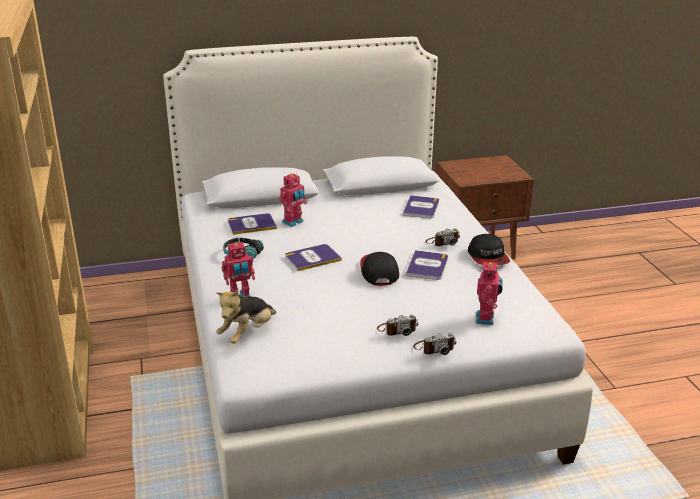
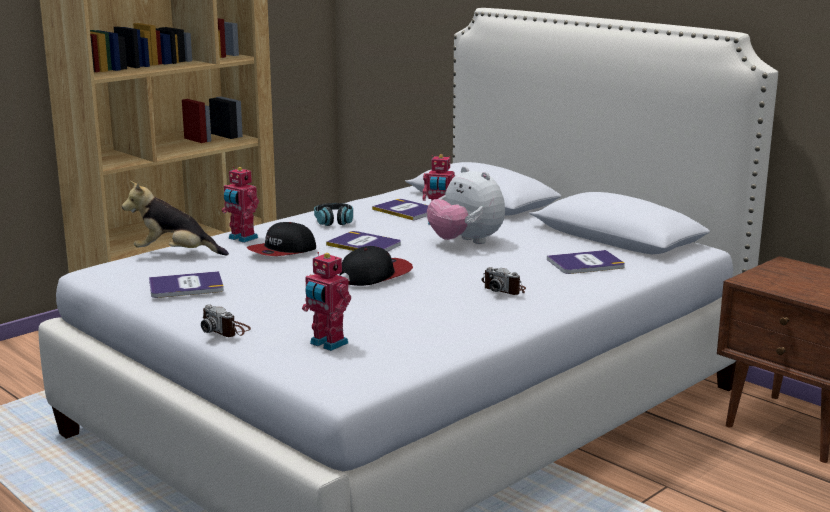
camera: 60 degrees right, 10 degrees down
camera [377,315,418,336] -> none
book [406,250,448,280] -> book moved to [149,271,224,298]
cap [468,234,510,265] -> cap moved to [247,222,316,256]
toy robot [476,260,503,325] -> toy robot turned 60 degrees clockwise [302,252,351,351]
none -> plush toy [427,166,505,244]

